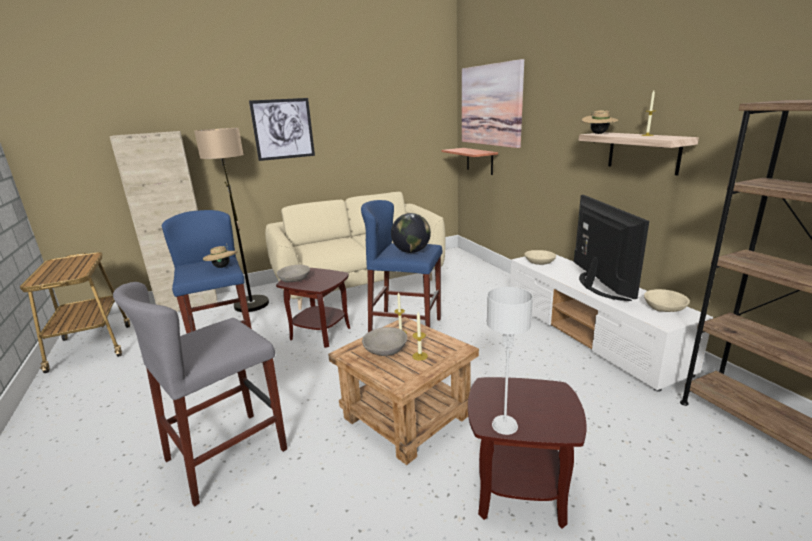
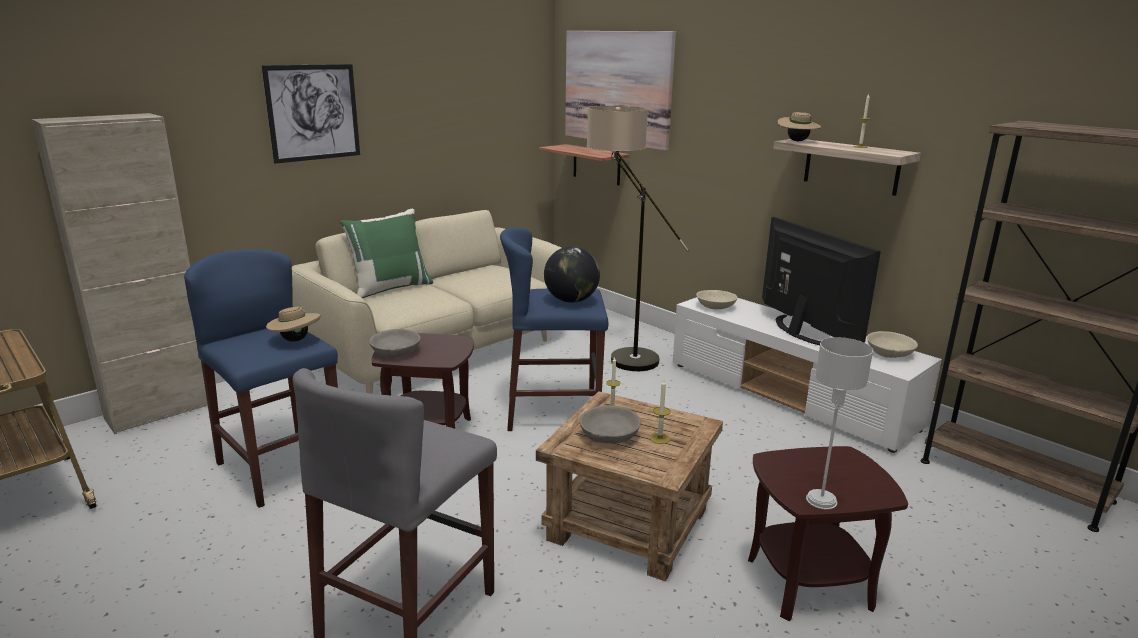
camera: 20 degrees left, 0 degrees up
floor lamp [194,128,269,312] -> floor lamp moved to [587,106,689,371]
none -> green pillow [340,209,434,298]

